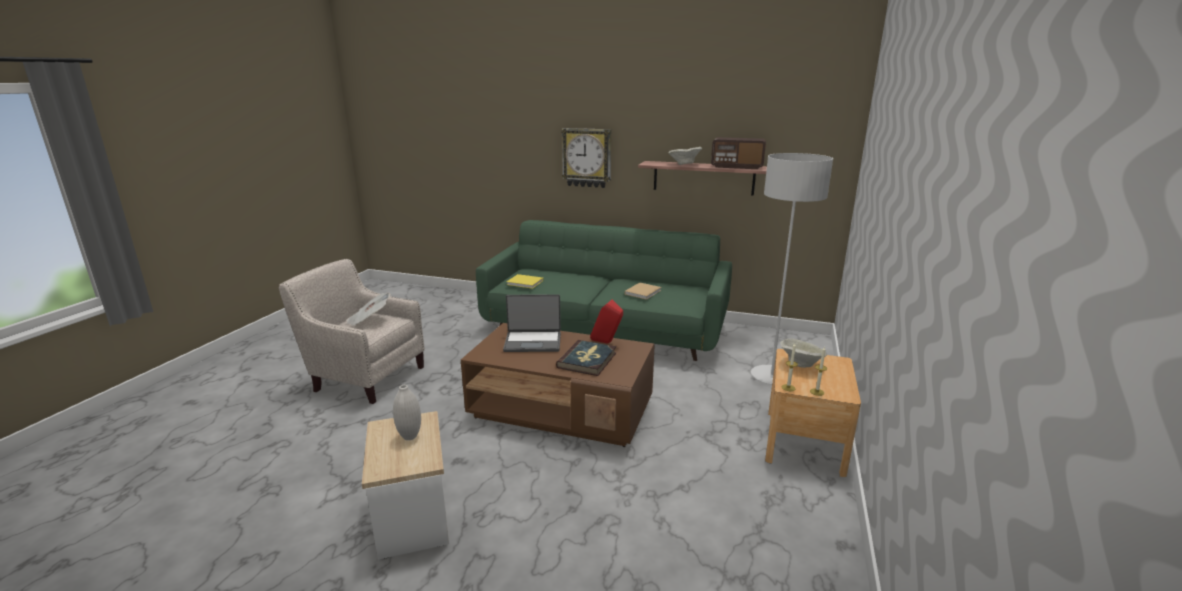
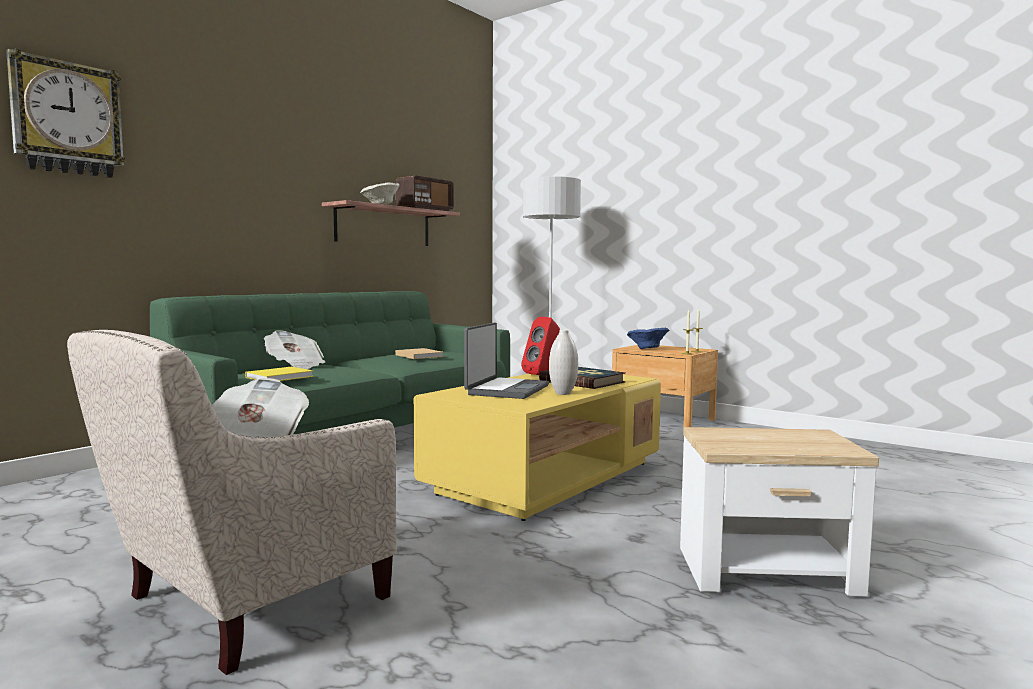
camera: 70 degrees left, 15 degrees down
white vase [393,385,421,440] -> white vase moved to [549,329,578,395]
brown coffee table [461,323,655,447] -> yellow coffee table [413,374,661,521]
wall clock [561,128,611,188] -> wall clock moved to [6,49,125,178]
beige bowl [780,339,827,368] -> blue bowl [627,328,669,349]
none -> newspaper [264,330,325,369]

